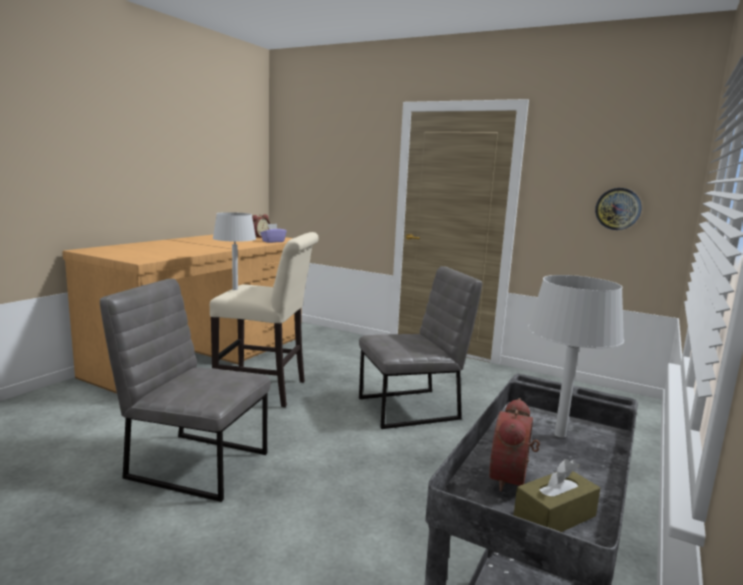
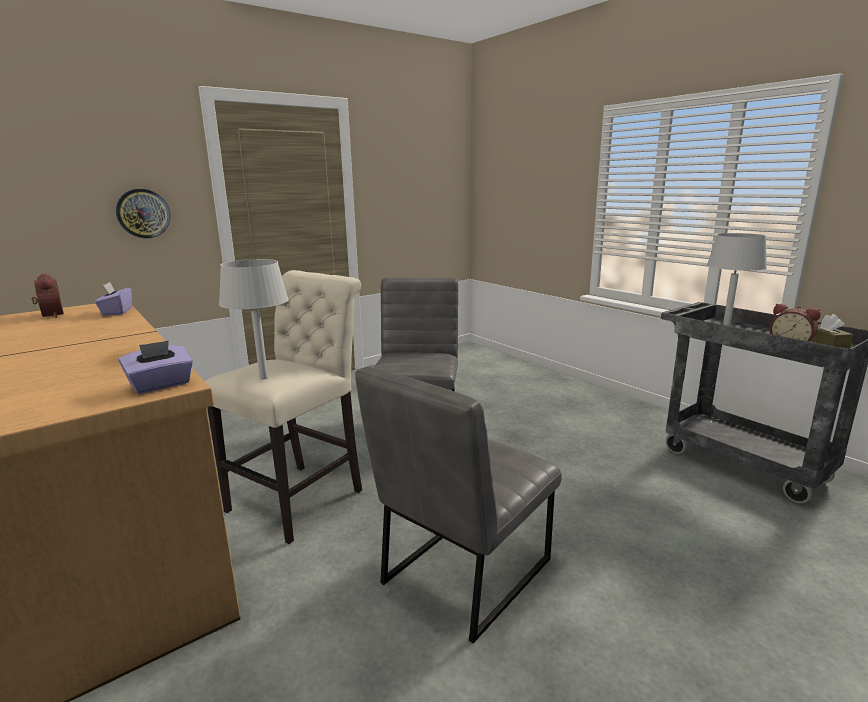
camera: 65 degrees left, 5 degrees up
wall clock [595,188,642,230] -> wall clock moved to [116,189,171,238]
none -> purple tissue box [119,340,193,394]

